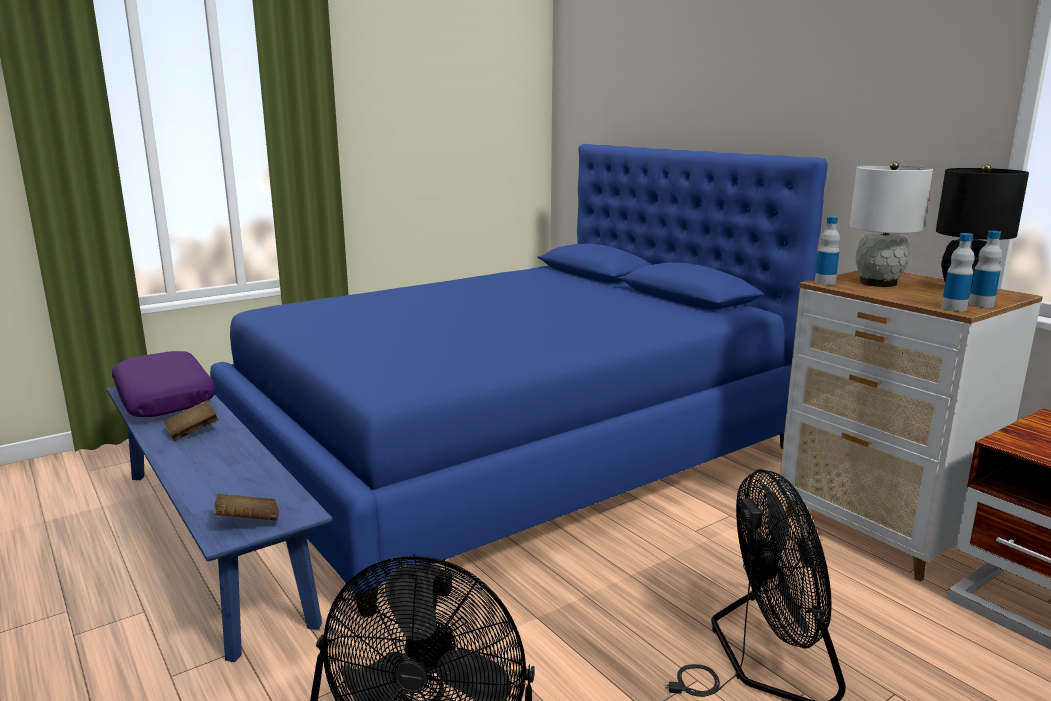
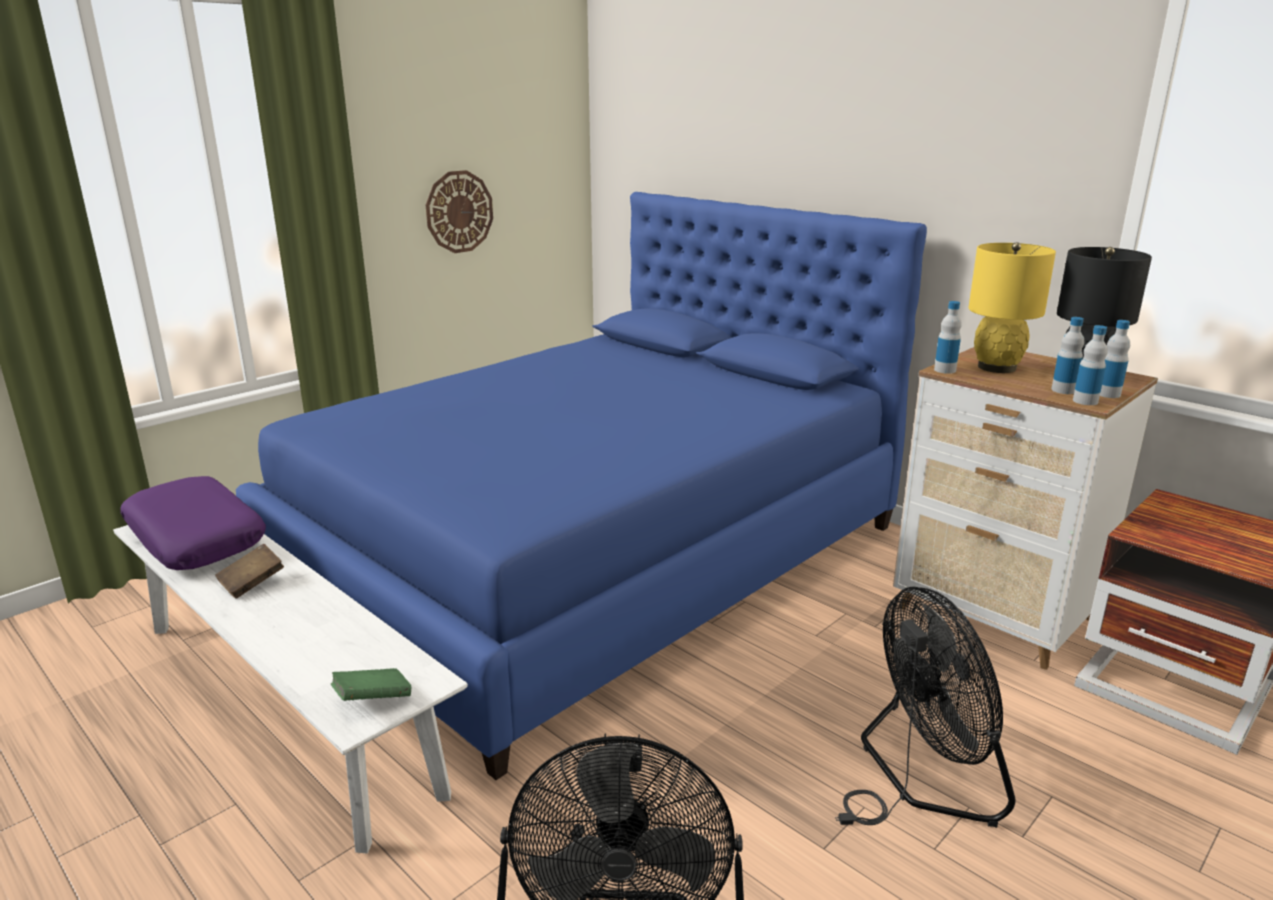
camera: 10 degrees left, 5 degrees up
blue bench [106,387,332,662] -> white bench [113,525,468,853]
brown book [214,494,279,520] -> green book [331,668,411,701]
white table lamp [849,162,933,287] -> yellow table lamp [968,242,1056,373]
none -> wall clock [426,170,493,253]
none -> bottle [1051,317,1084,394]

